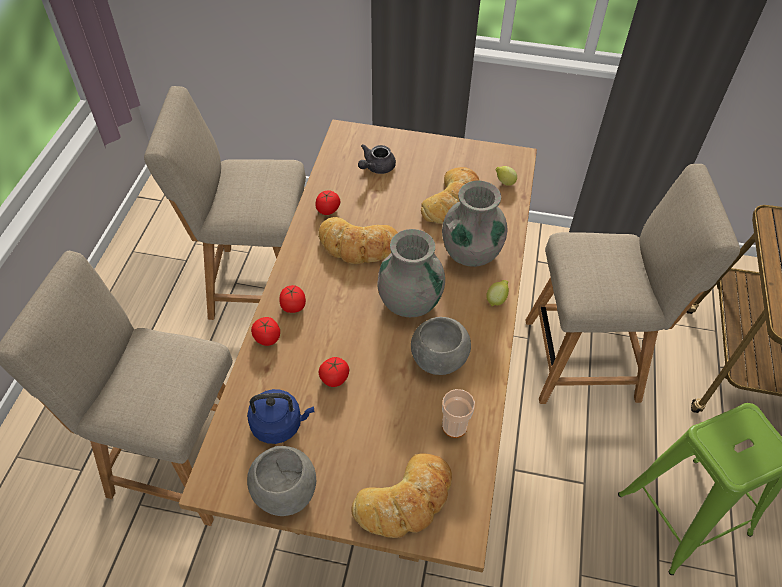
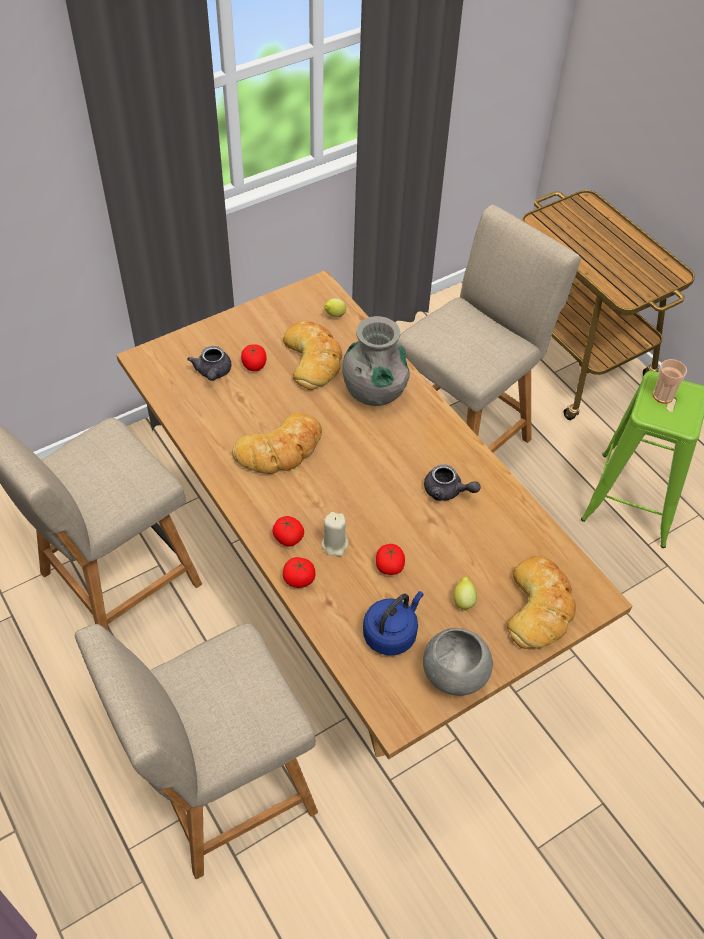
camera: 45 degrees left, 0 degrees up
tomato [315,190,340,215] -> tomato moved to [241,344,266,371]
grey vase [377,229,445,317] -> none
grey bowl [411,317,471,375] -> grey teapot [424,464,481,501]
cup [442,389,475,438] -> cup moved to [653,359,687,404]
lemon [486,280,509,306] -> lemon moved to [453,576,477,611]
none -> beige candle [321,512,348,556]

